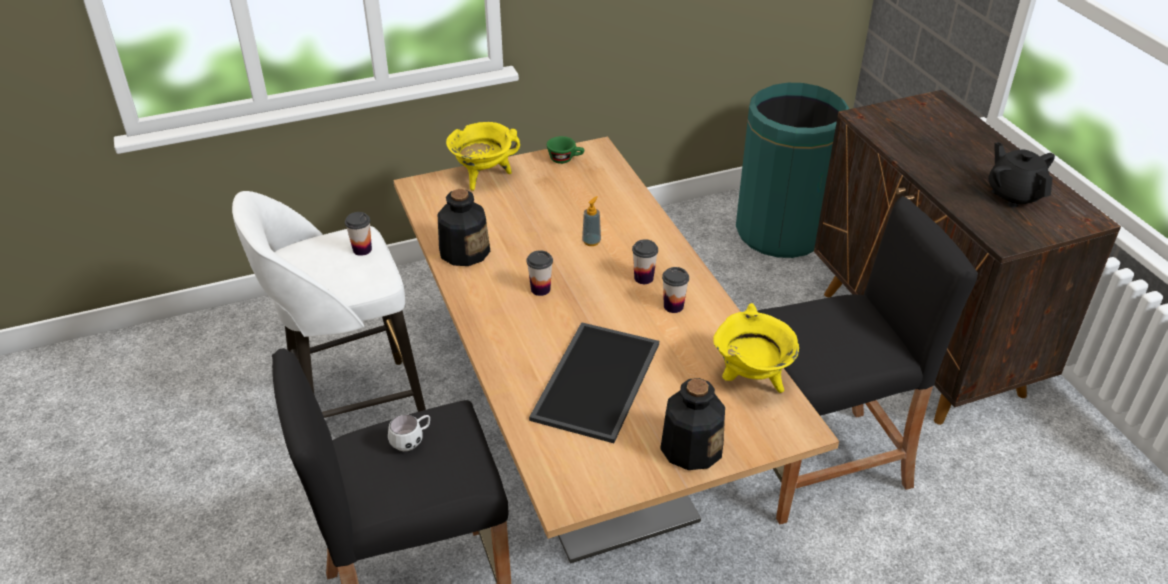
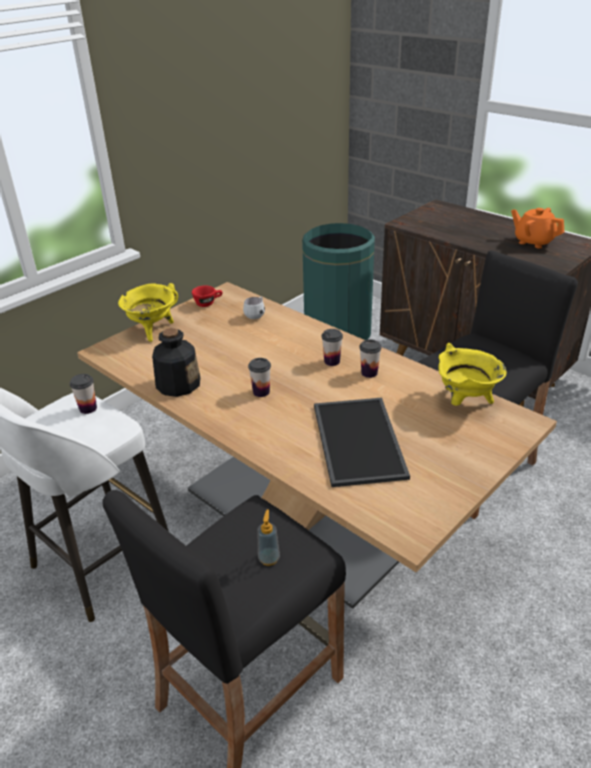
camera: 25 degrees left, 5 degrees down
white mug [388,414,430,451] -> white mug moved to [243,297,265,319]
green cup [547,136,584,164] -> red cup [192,285,223,307]
soap dispenser [582,196,601,246] -> soap dispenser moved to [257,509,280,566]
bottle [660,378,725,470] -> none
black teapot [988,142,1055,208] -> orange teapot [511,208,564,249]

